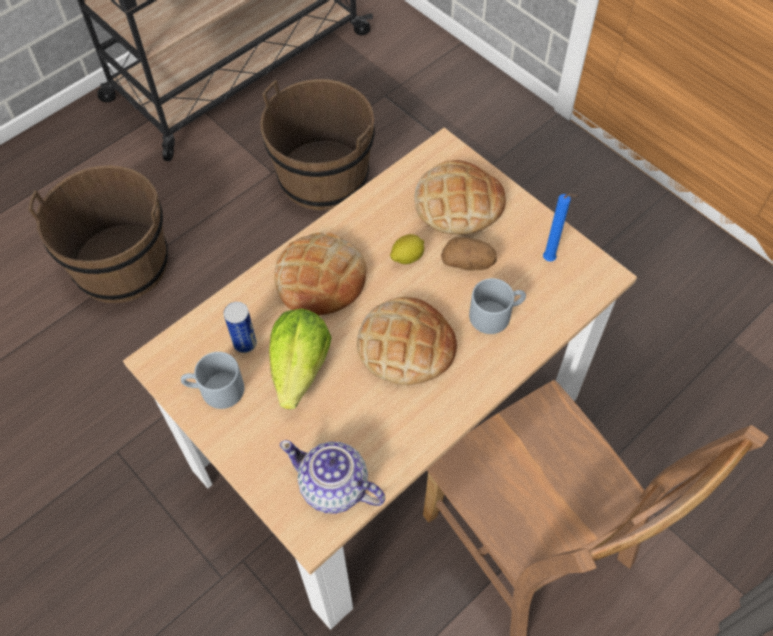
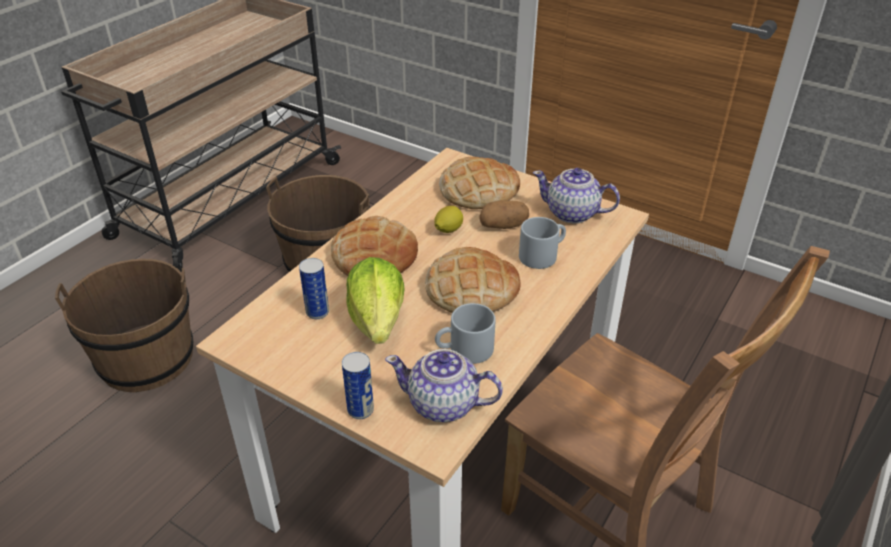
camera: 15 degrees left, 20 degrees down
grey mug [181,352,244,409] -> grey mug moved to [435,303,495,364]
blue candle [543,194,578,262] -> teapot [533,168,620,224]
none -> can [342,352,374,419]

